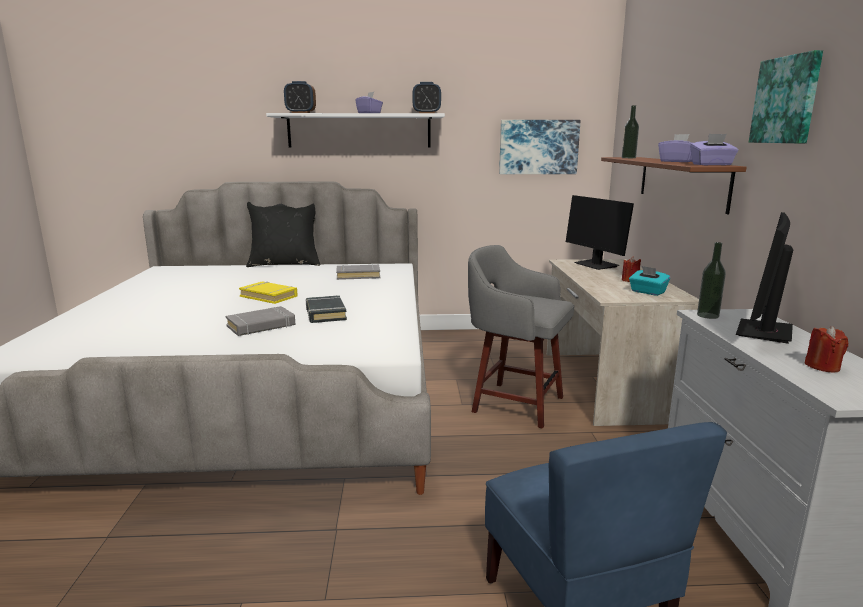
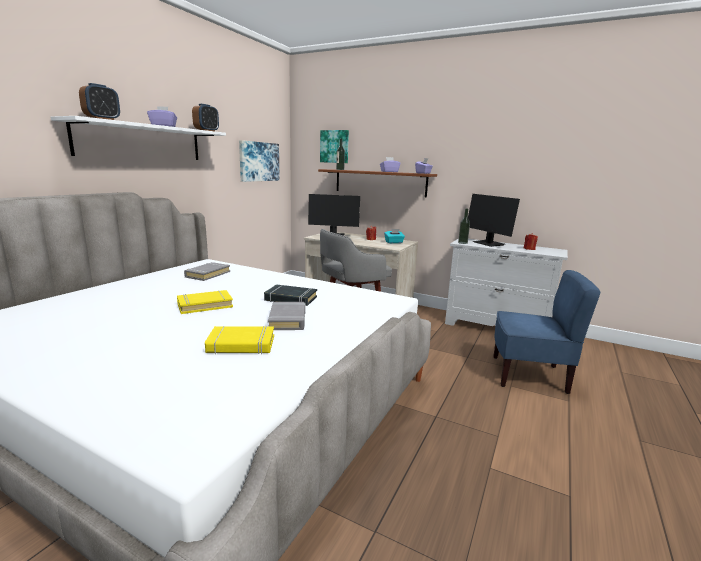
camera: 60 degrees left, 0 degrees up
black pillow [246,202,320,267] -> none
picture [749,50,823,143] -> picture moved to [320,130,349,163]
none -> yellow book [205,326,274,354]

